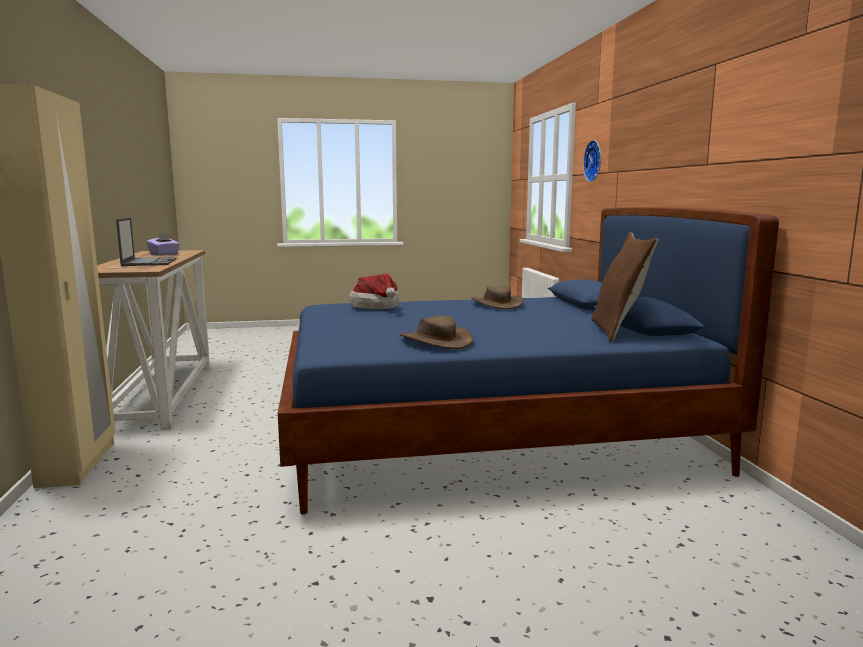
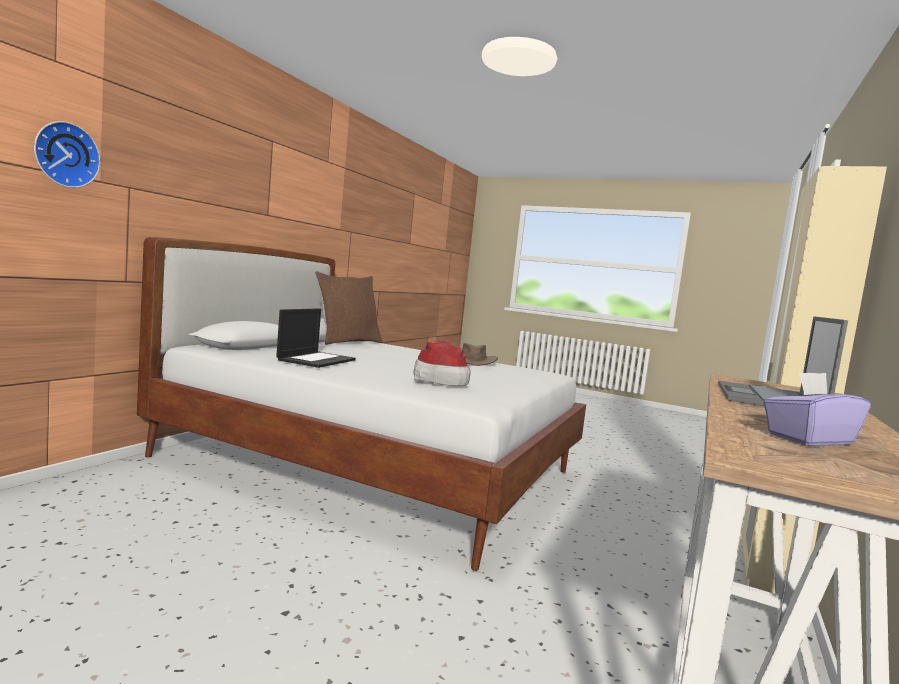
camera: 145 degrees left, 5 degrees down
blue bed [278,207,779,515] -> white bed [137,237,586,571]
brown hat [471,286,524,309] -> laptop [276,308,356,368]

